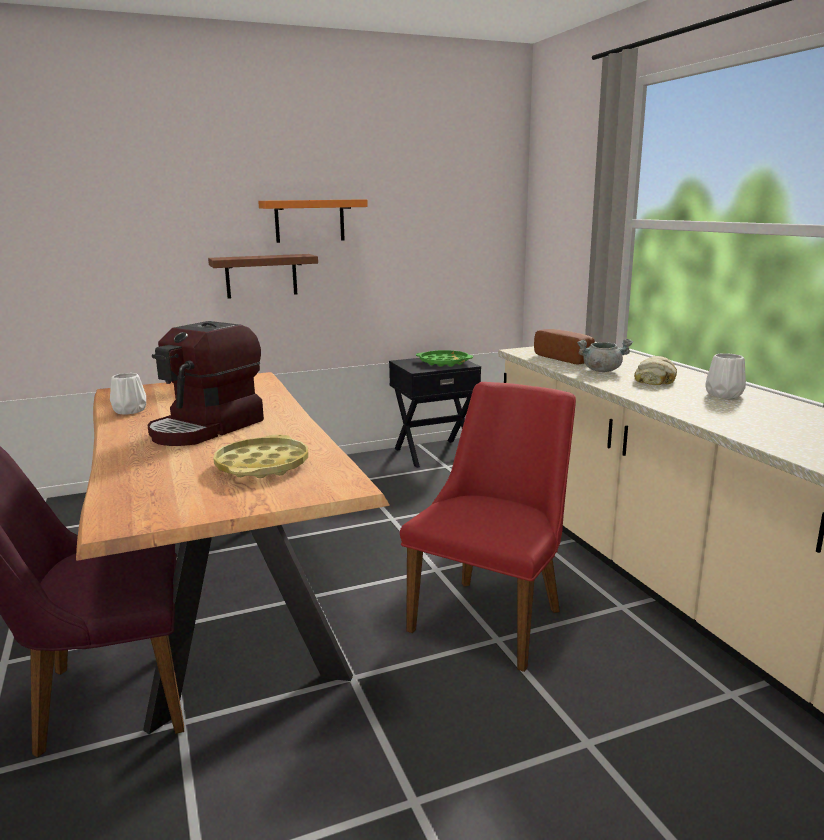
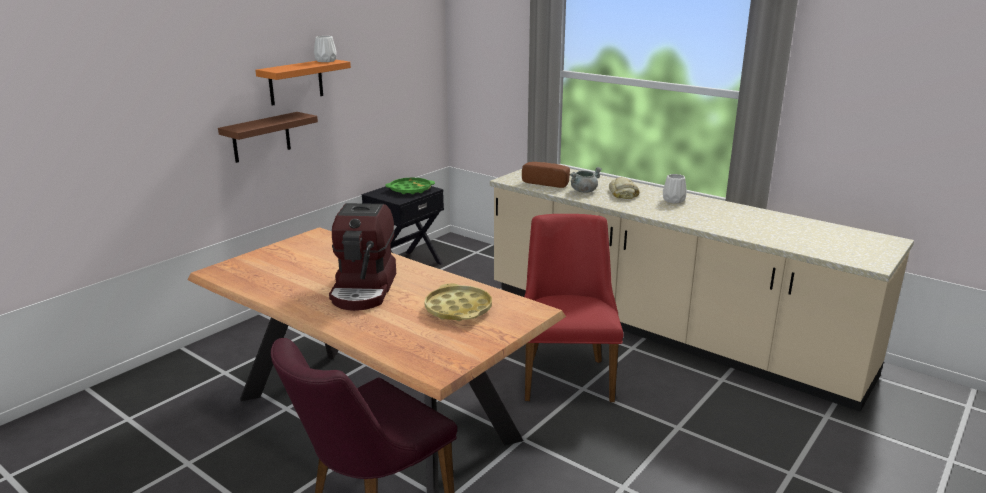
camera: 30 degrees left, 5 degrees up
white vase [110,373,146,415] -> white vase moved to [314,36,337,62]

